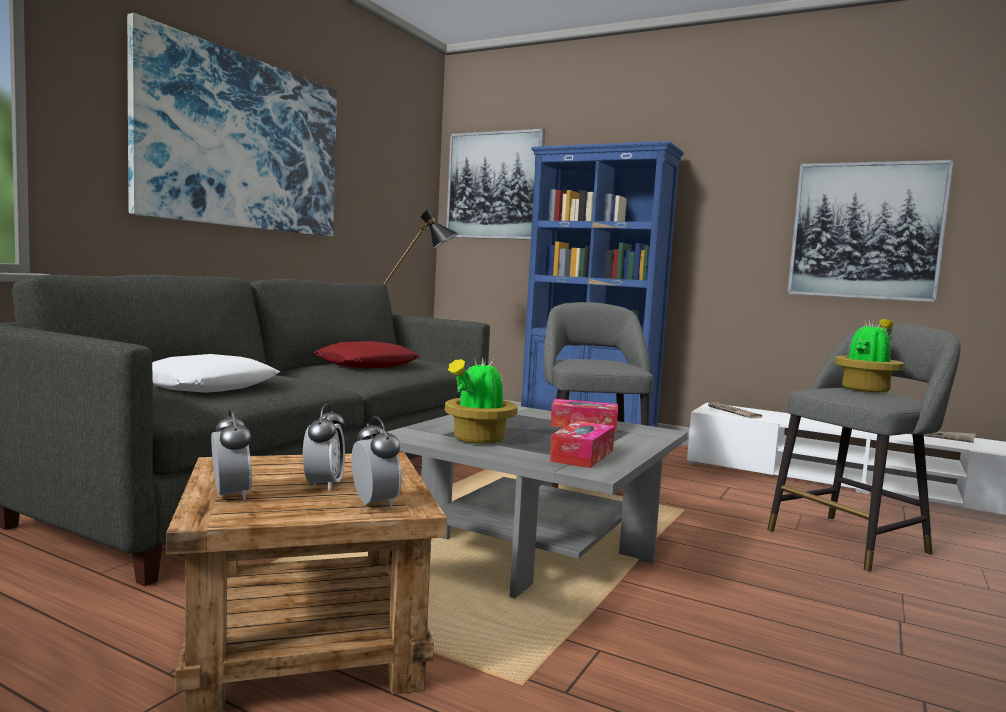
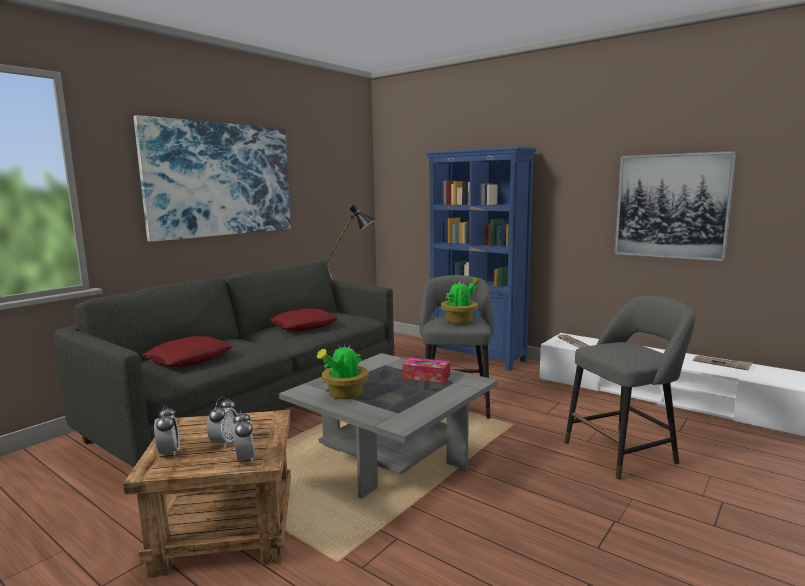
camera: 10 degrees right, 5 degrees up
white pillow [152,354,280,393] -> red pillow [142,336,233,367]
picture [446,129,545,240] -> none
tissue box [550,421,615,468] -> none
potted plant [834,319,904,392] -> potted plant moved to [441,278,480,324]

